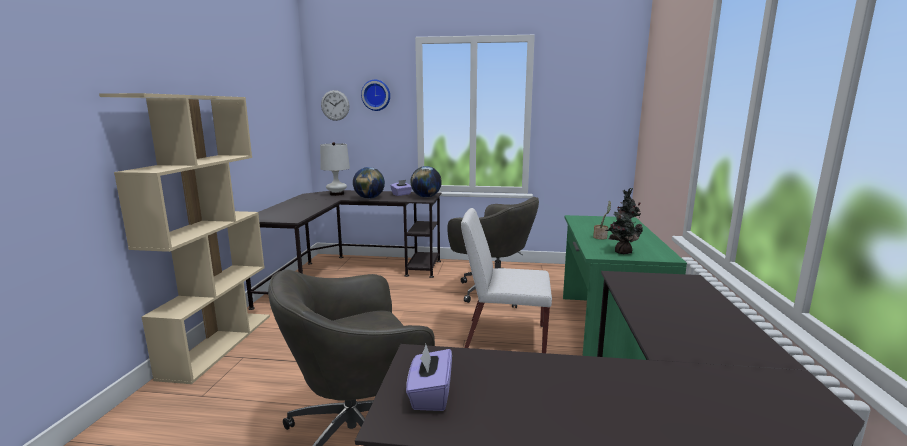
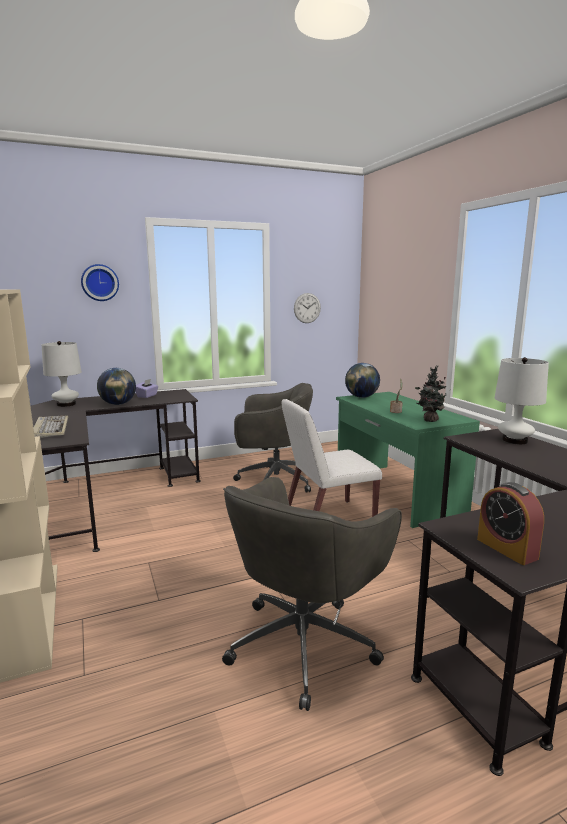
camera: 30 degrees left, 0 degrees up
wall clock [321,90,350,121] -> wall clock moved to [294,293,321,323]
purple tissue box [406,344,452,411] -> alarm clock [477,482,544,565]
globe [411,166,442,198] -> globe moved to [345,363,380,398]
none -> keyboard [34,416,68,438]
none -> white table lamp [495,357,549,444]

